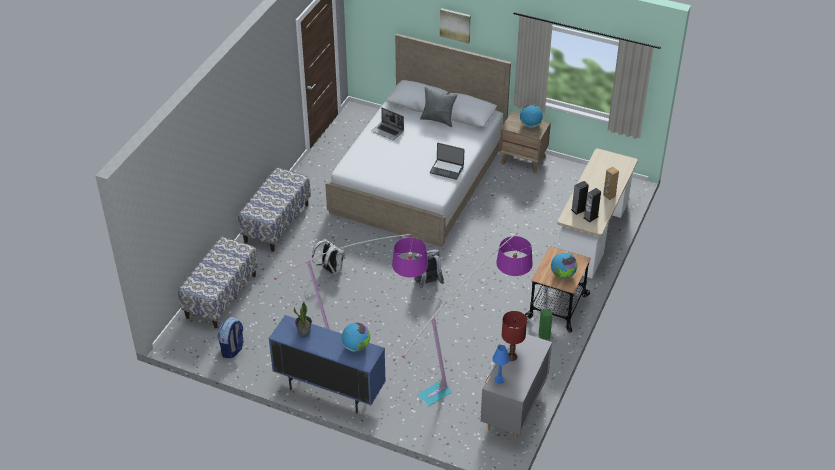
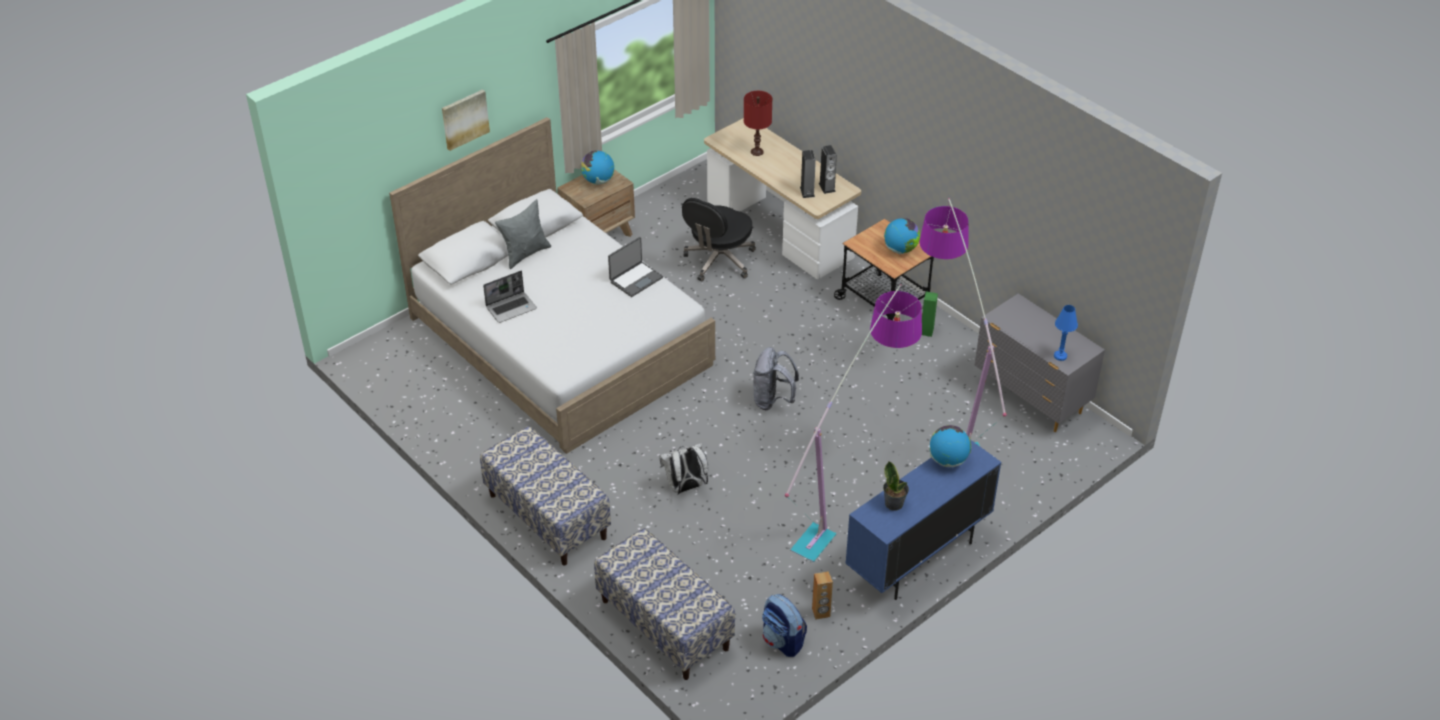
camera: 65 degrees left, 0 degrees up
red table lamp [502,311,527,361] -> red table lamp moved to [744,91,772,156]
brown speaker [603,167,619,200] -> brown speaker moved to [812,571,833,620]
none -> black office chair [682,198,756,281]

